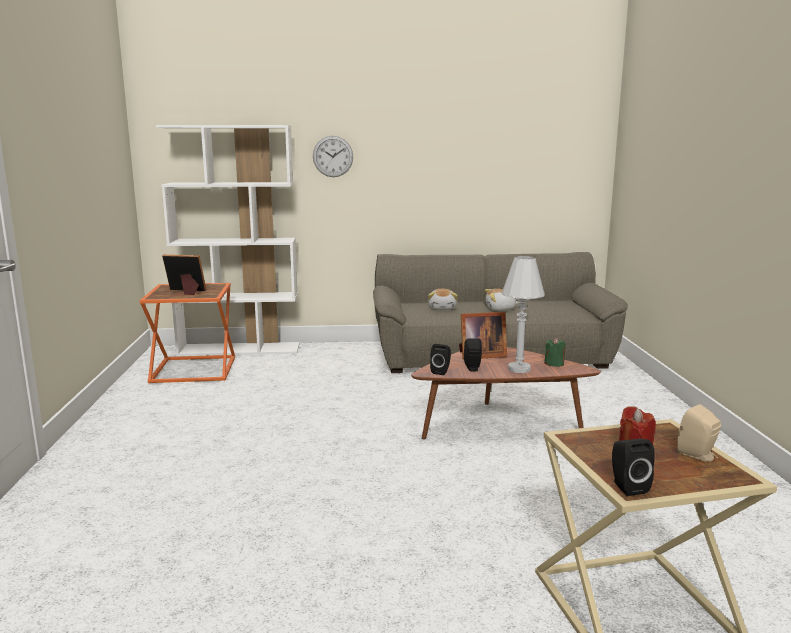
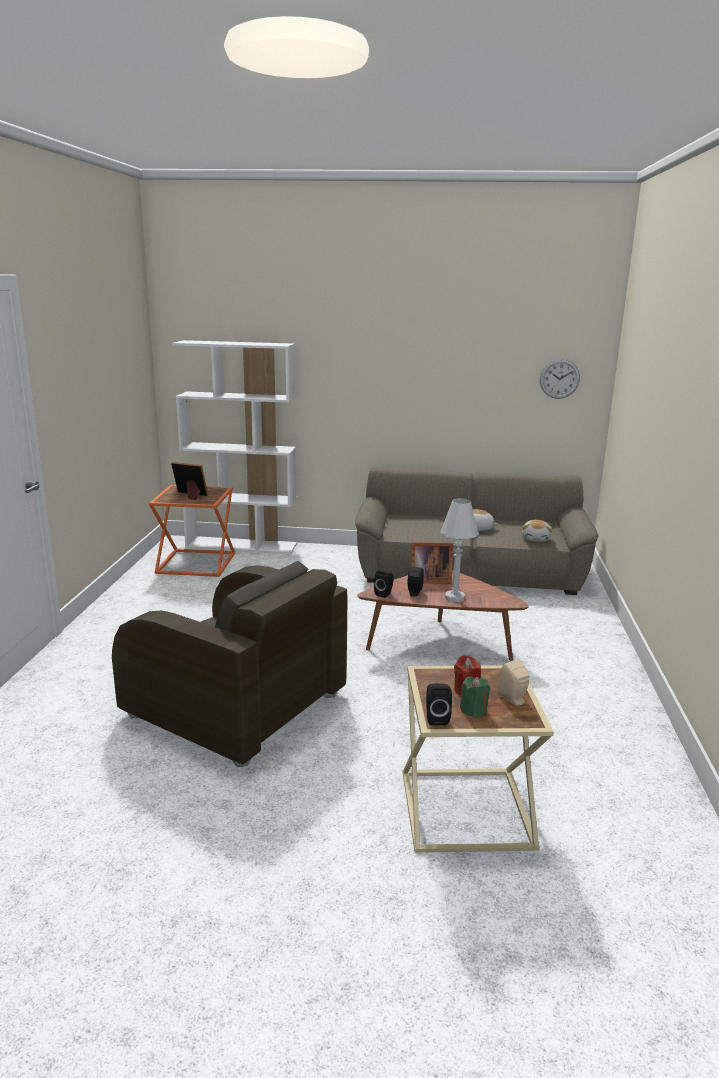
camera: 10 degrees right, 5 degrees up
wall clock [313,136,353,177] -> wall clock moved to [540,359,580,399]
plush toy [428,289,458,310] -> plush toy moved to [522,520,552,542]
green candle [544,338,566,367] -> green candle moved to [460,677,490,718]
none -> brown armchair [112,561,347,767]

